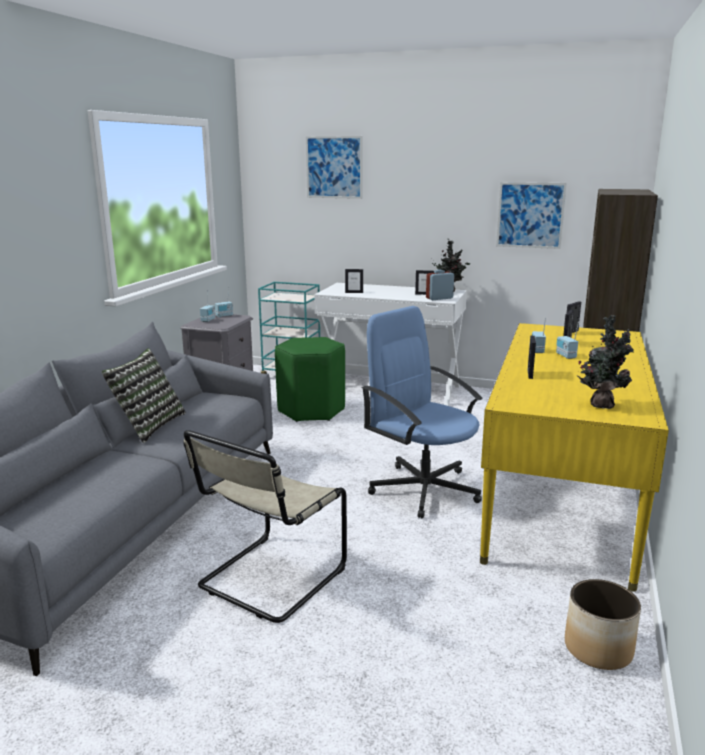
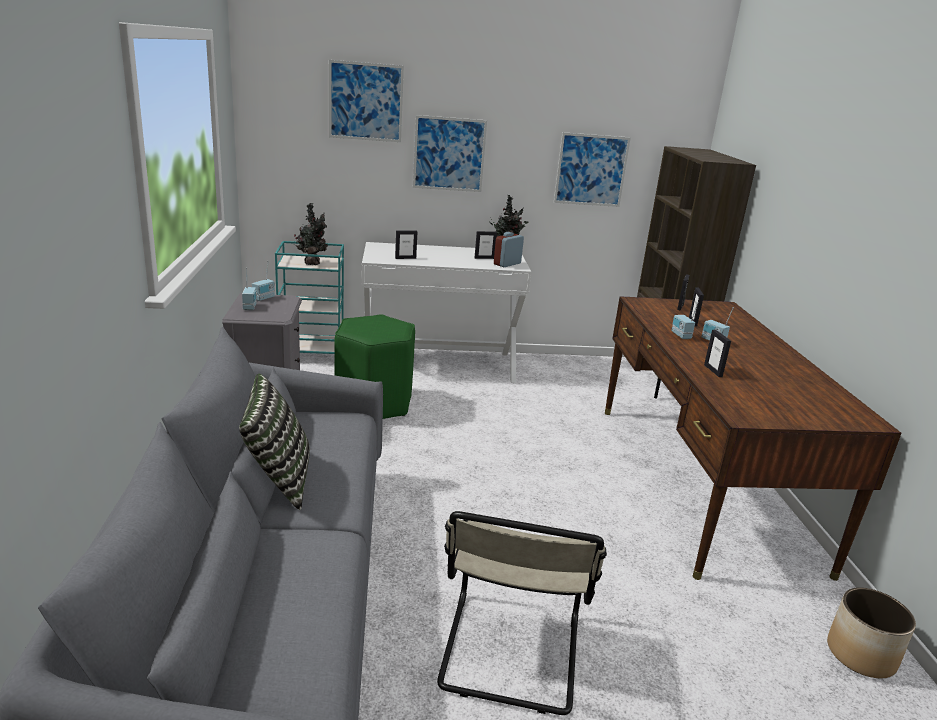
camera: 25 degrees left, 5 degrees up
blue office chair [361,306,482,518] -> none
yellow desk [480,323,669,592] -> brown desk [605,296,901,581]
potted plant [577,315,634,409] -> potted plant moved to [293,203,328,265]
none -> picture [413,115,487,192]

